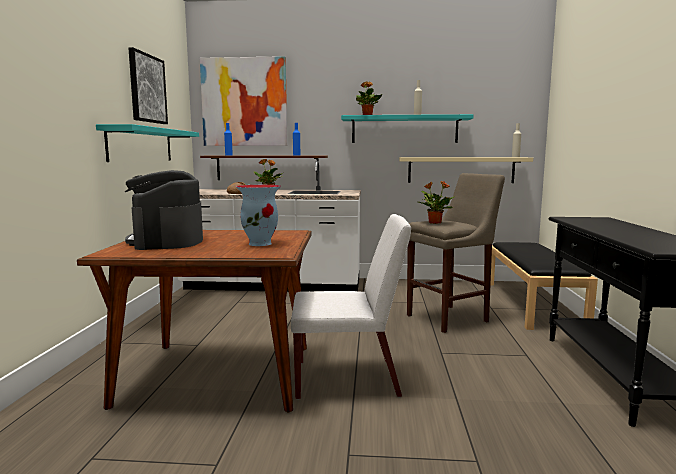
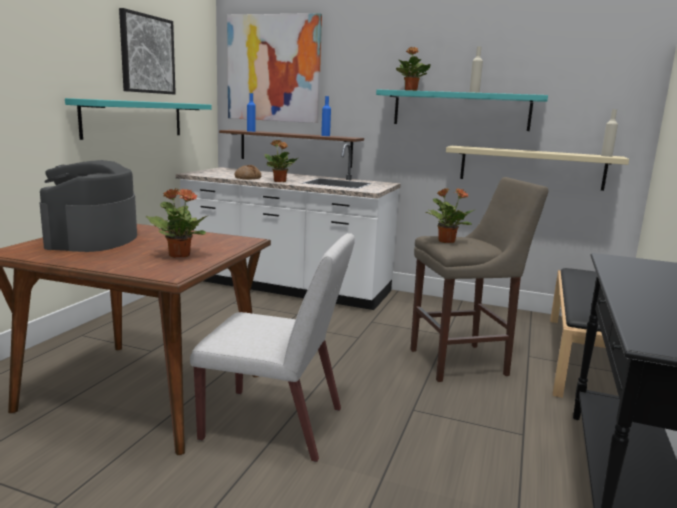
camera: 15 degrees right, 5 degrees up
vase [236,185,281,246] -> potted plant [146,188,209,258]

